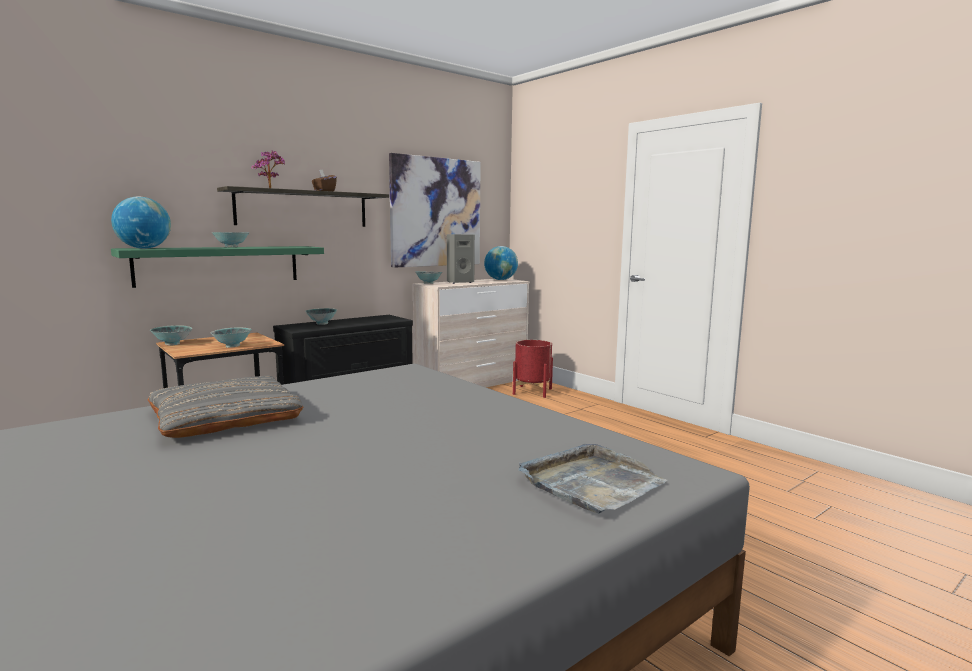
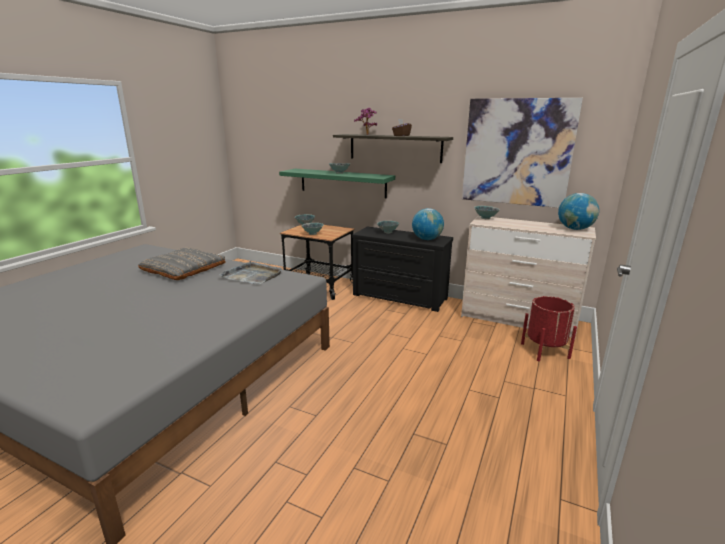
camera: 65 degrees right, 10 degrees up
globe [111,197,171,249] -> globe moved to [412,208,444,240]
grey speaker [447,234,475,284] -> none
grey tray [519,444,668,514] -> grey tray moved to [219,261,283,285]

